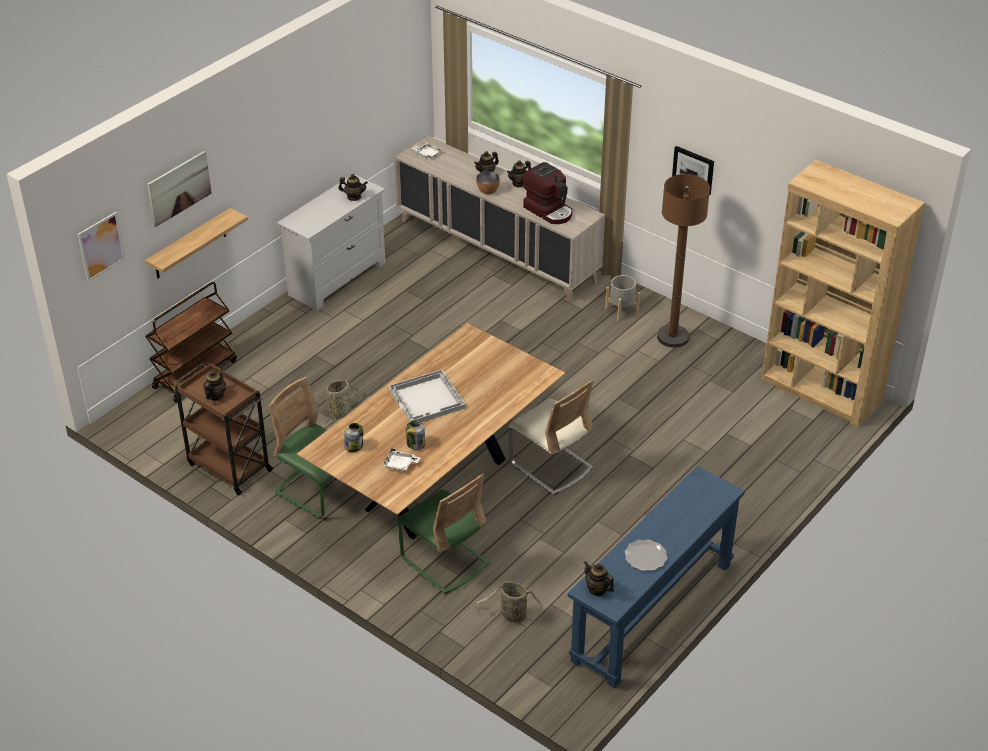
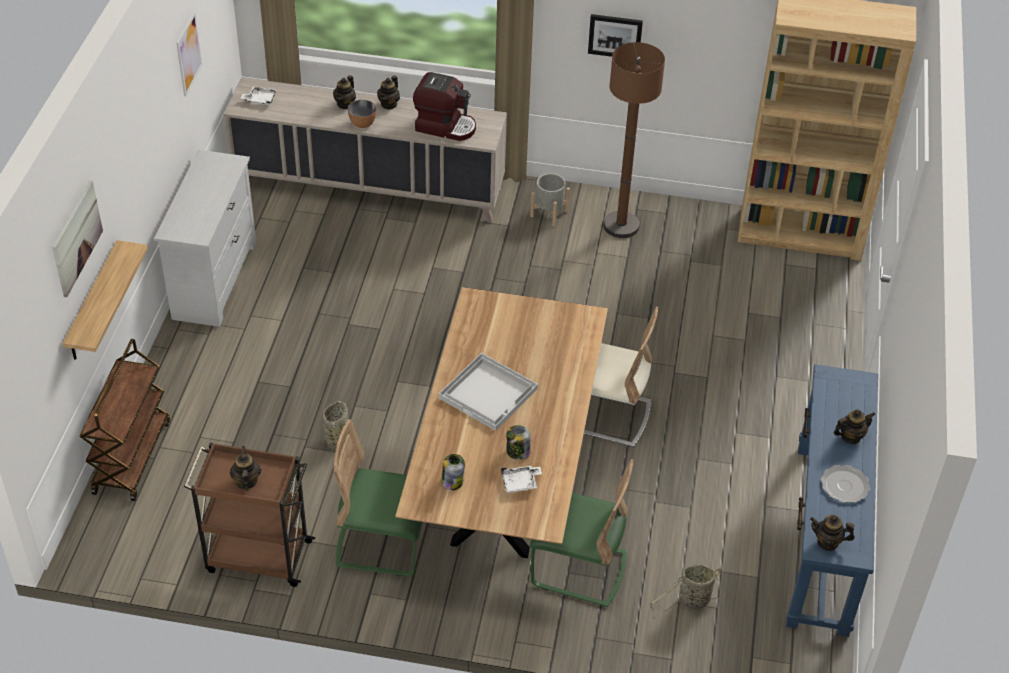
camera: 30 degrees left, 5 degrees up
picture [78,212,126,282] -> picture moved to [176,12,202,96]
teapot [338,174,368,201] -> teapot moved to [834,409,876,444]

